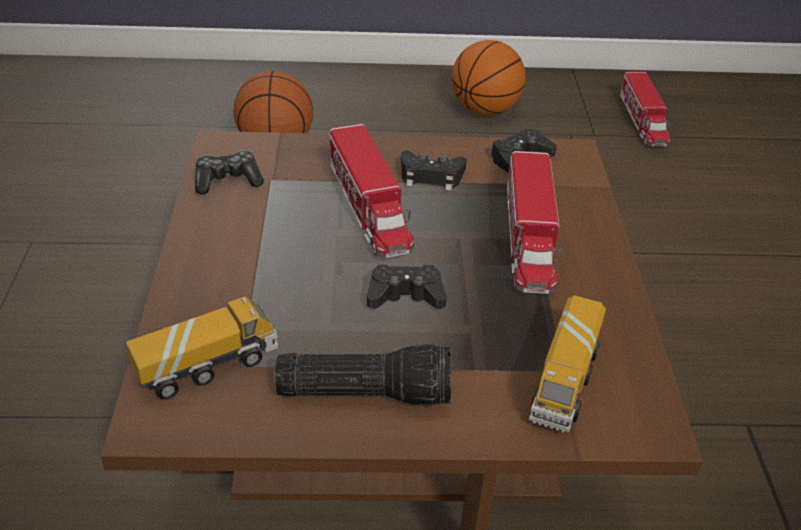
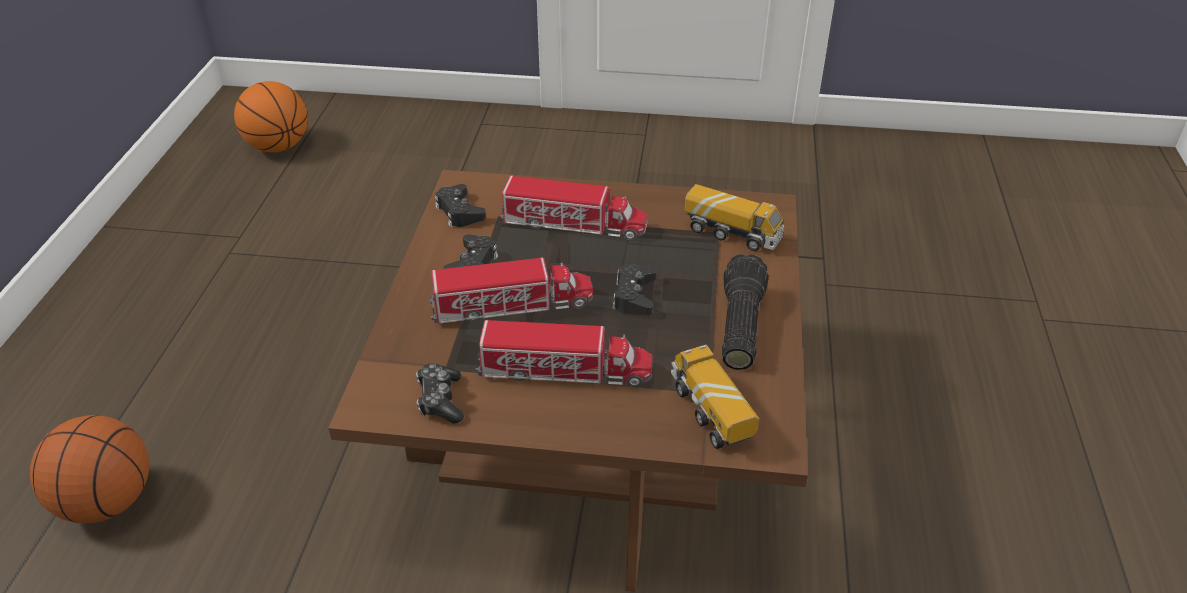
camera: 80 degrees left, 0 degrees up
basketball [452,40,526,115] -> basketball moved to [234,81,308,152]
toy truck [620,72,671,147] -> toy truck moved to [475,320,653,387]

